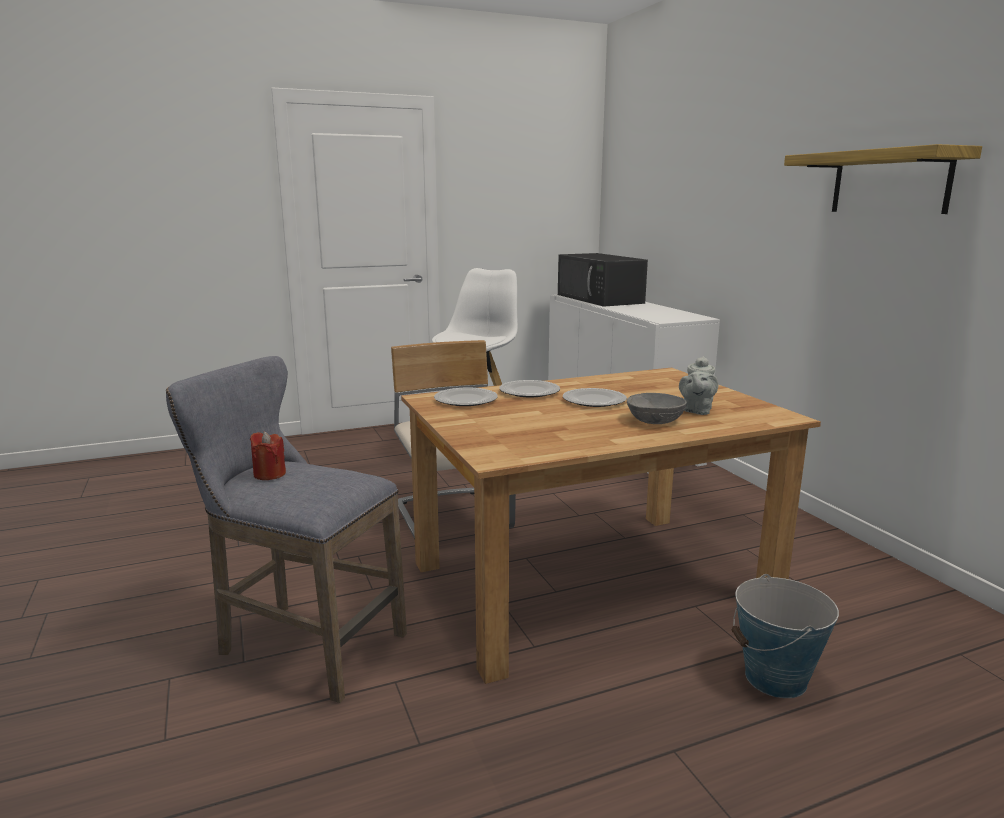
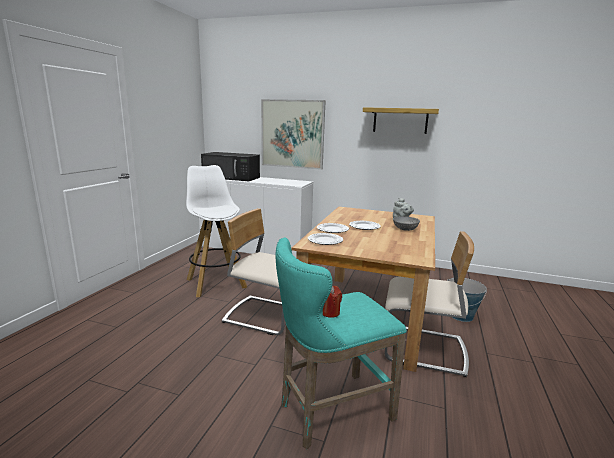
camera: 50 degrees left, 0 degrees up
grey stool [166,356,407,703] -> turquoise stool [276,238,407,449]
none -> picture [261,99,326,170]
none -> beige chair [385,231,474,377]

